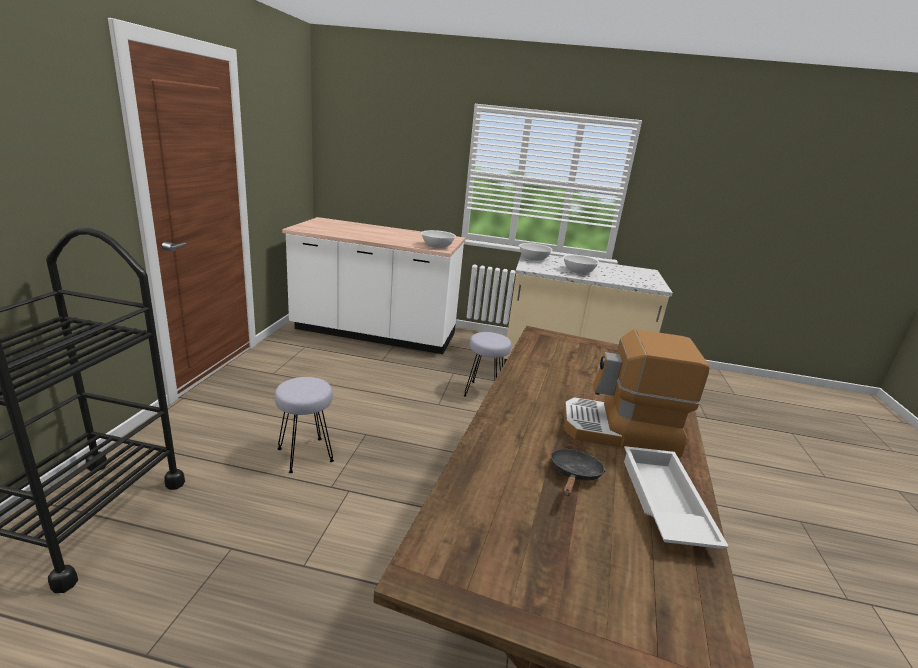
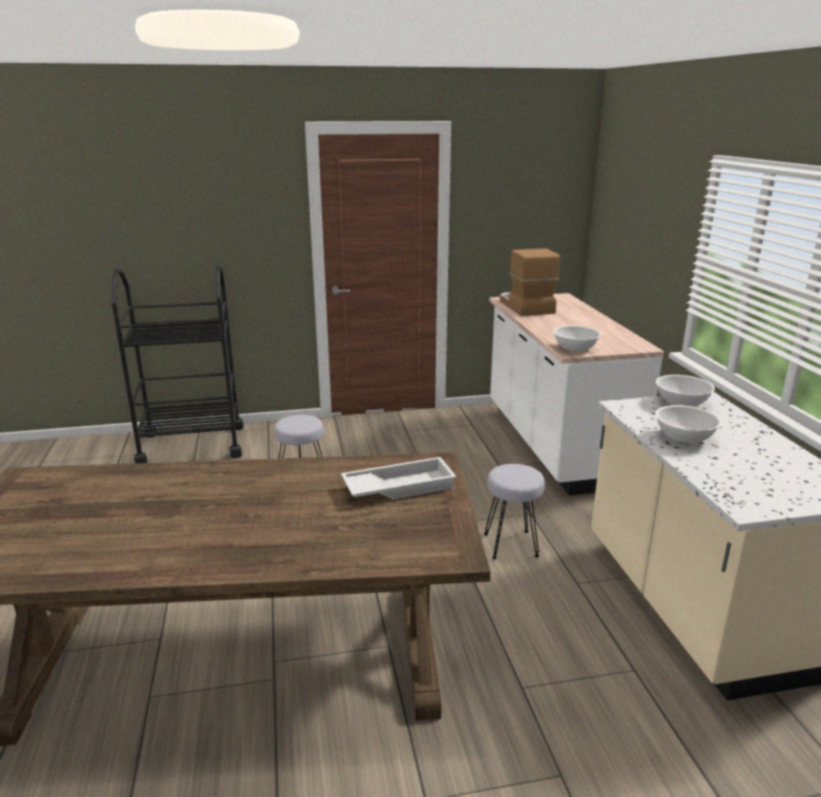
camera: 70 degrees right, 0 degrees up
black frying pan [550,449,606,496] -> none
coffee machine [563,329,710,457] -> coffee machine moved to [500,248,560,316]
white tray [624,446,729,549] -> white tray moved to [341,457,456,500]

